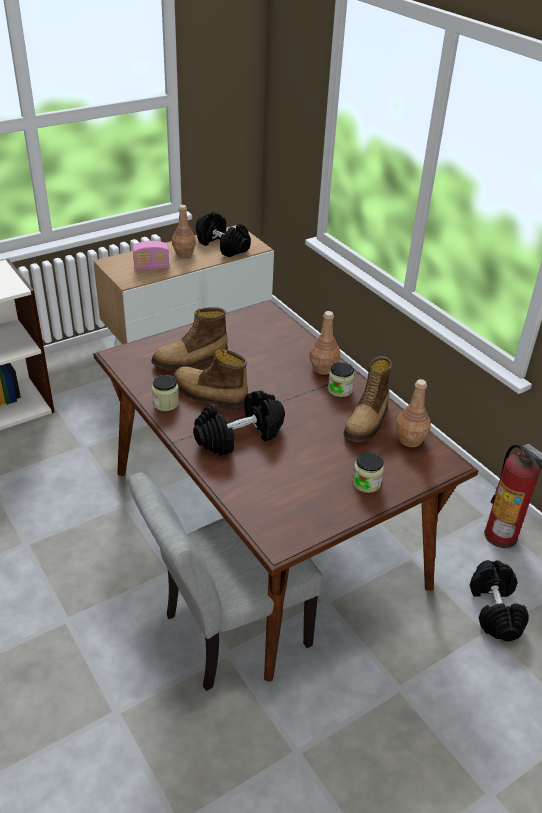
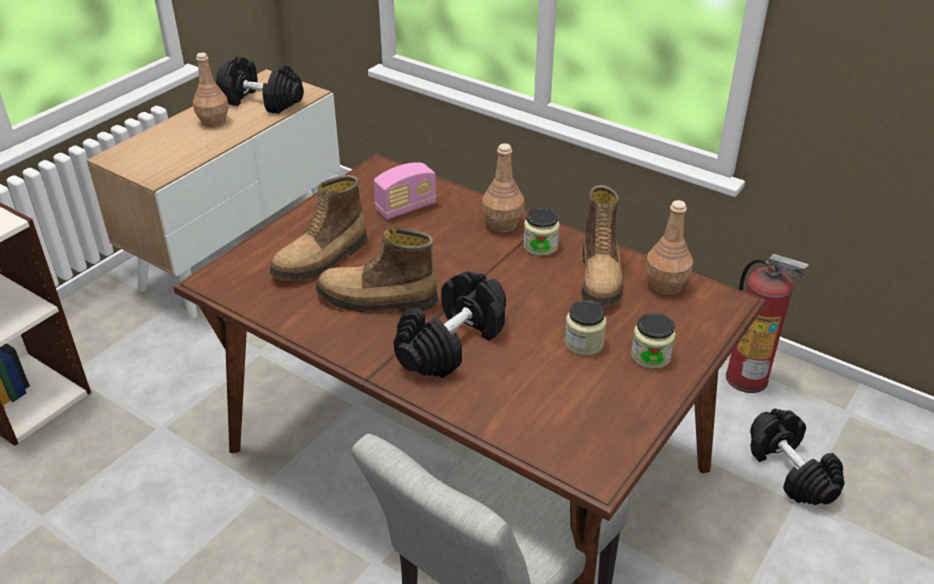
camera: 20 degrees left, 0 degrees up
radio [133,241,169,271] -> radio moved to [374,162,436,219]
jar [152,375,179,411] -> jar moved to [564,300,607,355]

